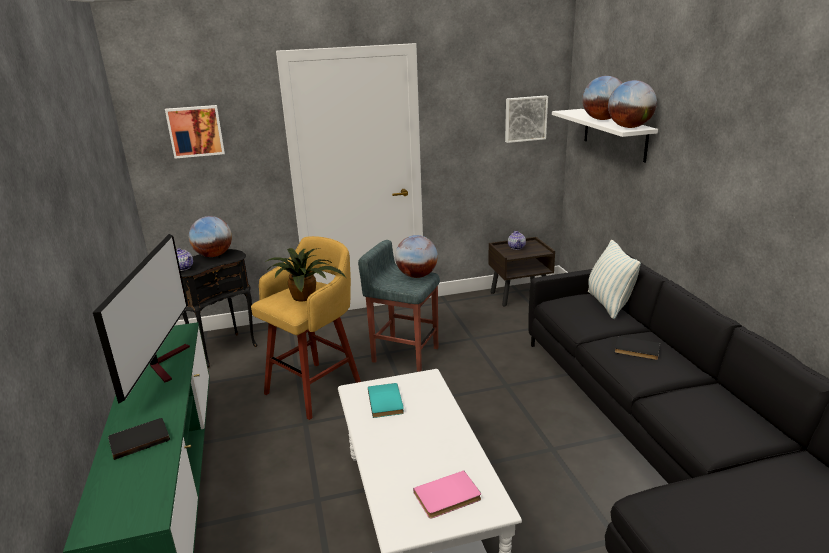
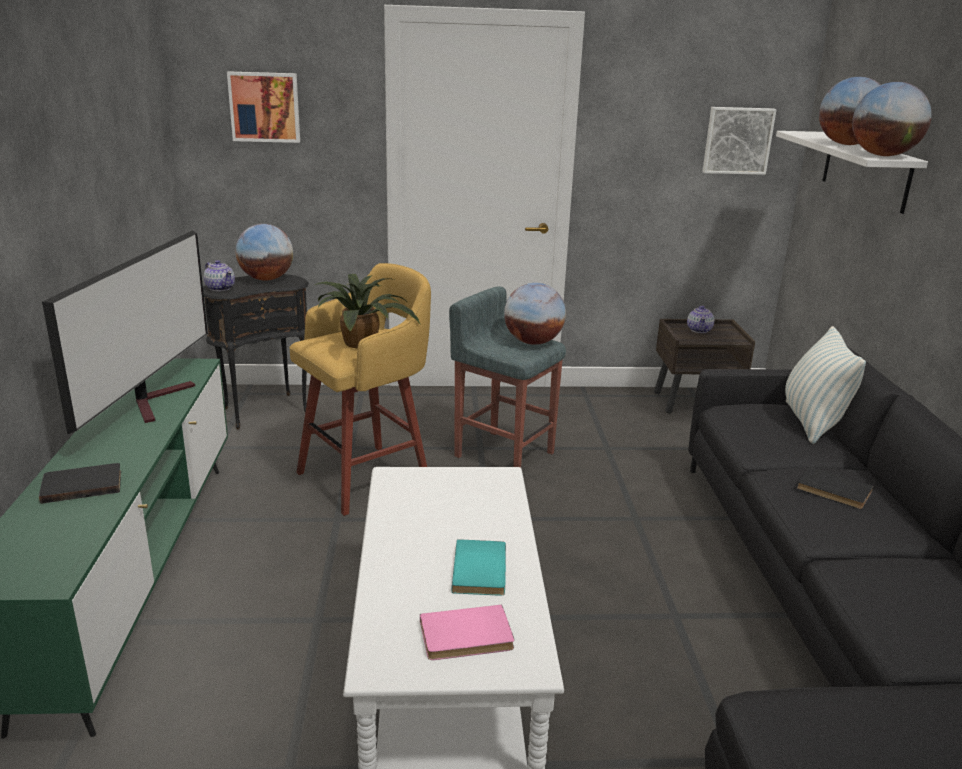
camera: 10 degrees right, 0 degrees up
turquoise book [368,383,404,418] -> turquoise book moved to [451,539,506,596]

